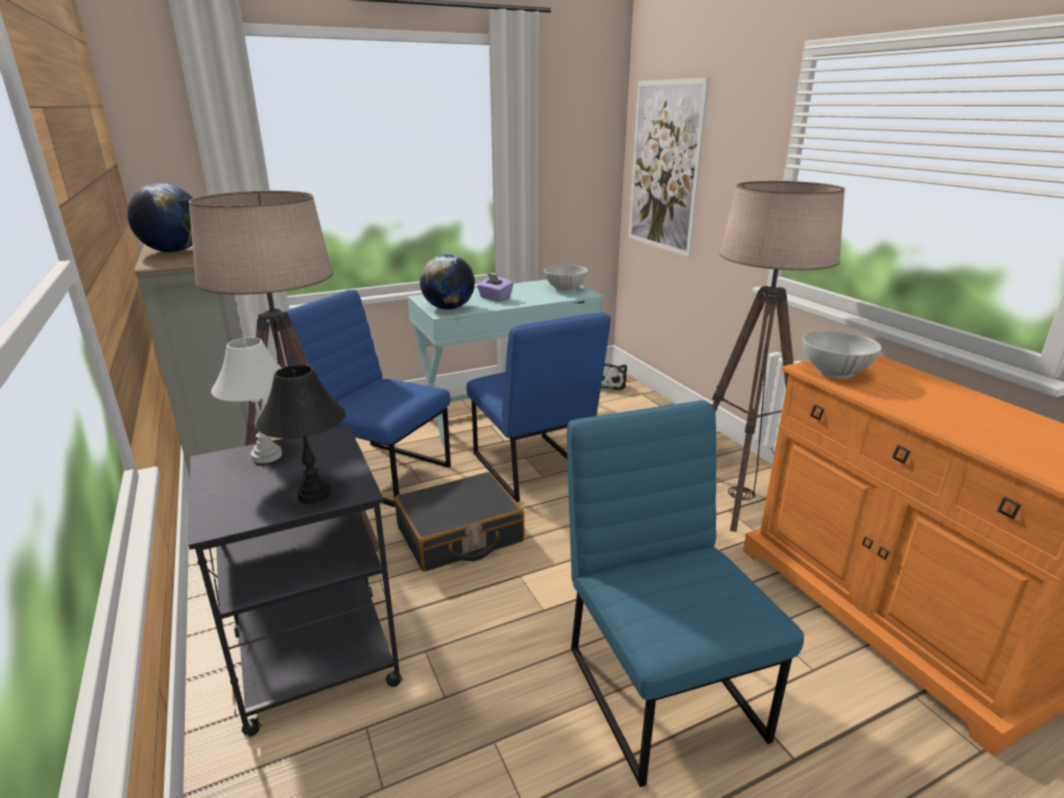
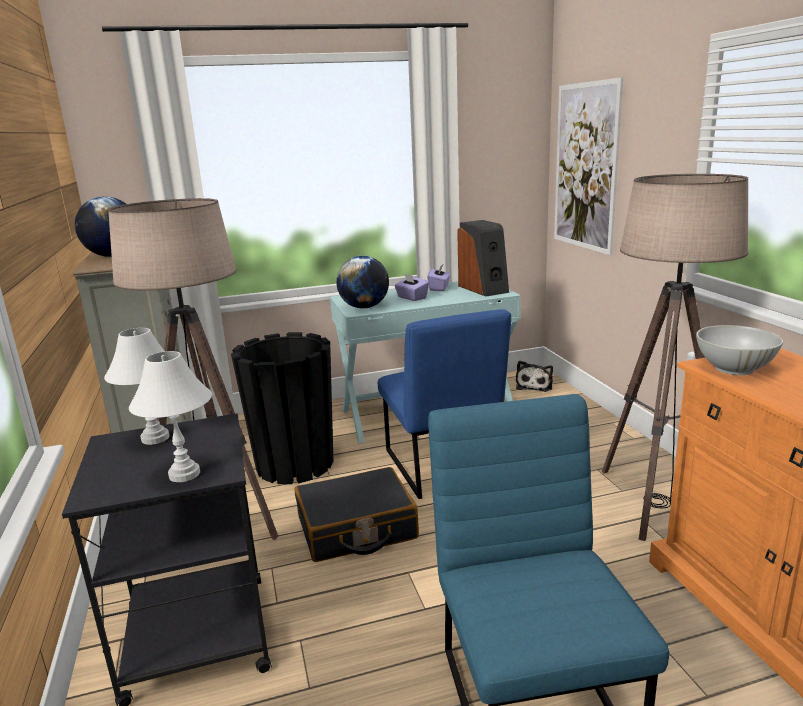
camera: 10 degrees right, 5 degrees down
black table lamp [256,365,346,504] -> white table lamp [129,351,212,482]
blue chair [283,290,451,507] -> black planter [231,332,333,484]
white bowl [544,265,588,292] -> speaker [457,220,509,296]
none -> purple tissue box [427,265,450,291]

